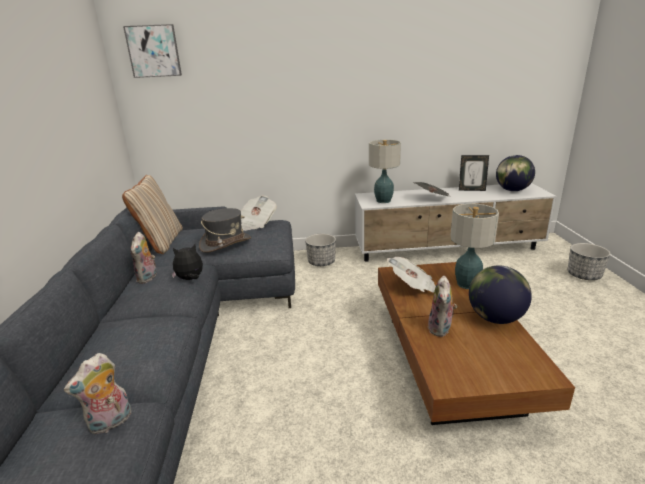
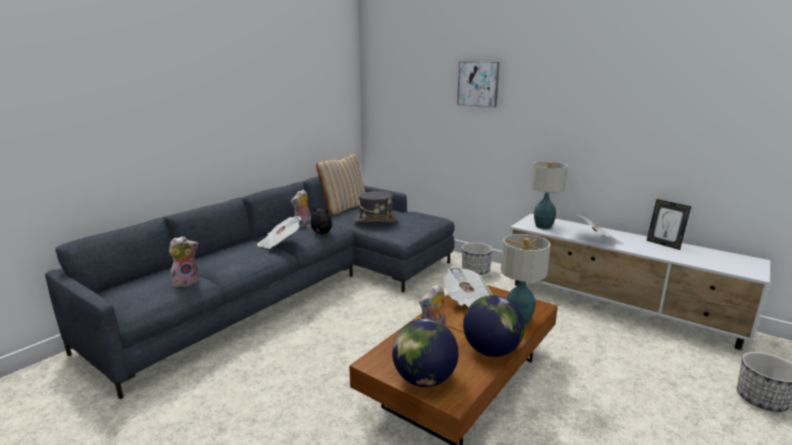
camera: 40 degrees right, 5 degrees down
plush toy [64,353,131,434] -> plush toy turned 150 degrees clockwise [169,236,199,287]
picture [123,24,182,78] -> picture moved to [457,62,500,107]
newspaper [240,196,277,231] -> newspaper moved to [257,216,301,249]
globe [496,155,535,191] -> globe moved to [392,319,459,387]

